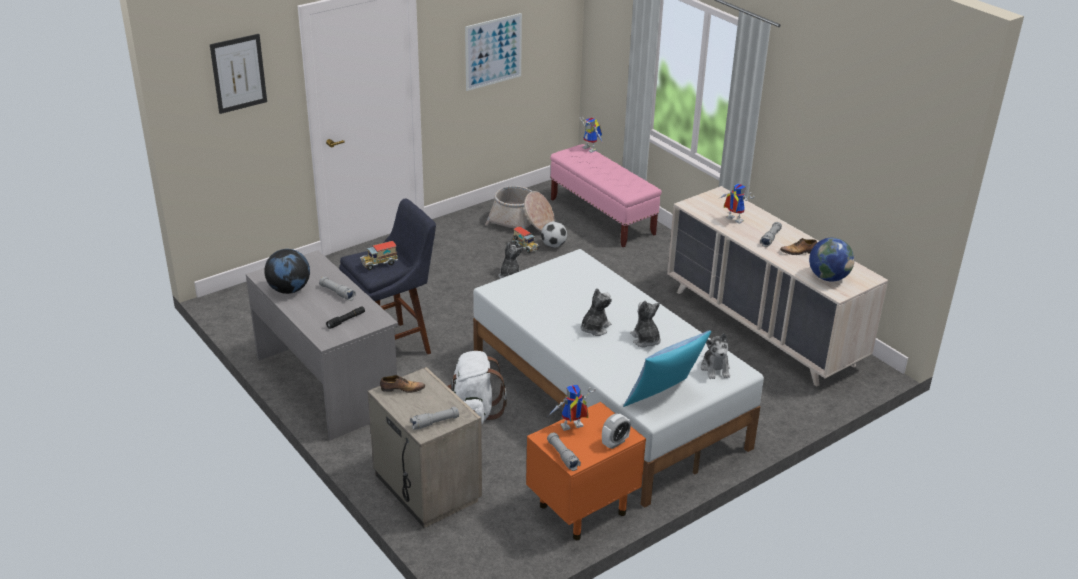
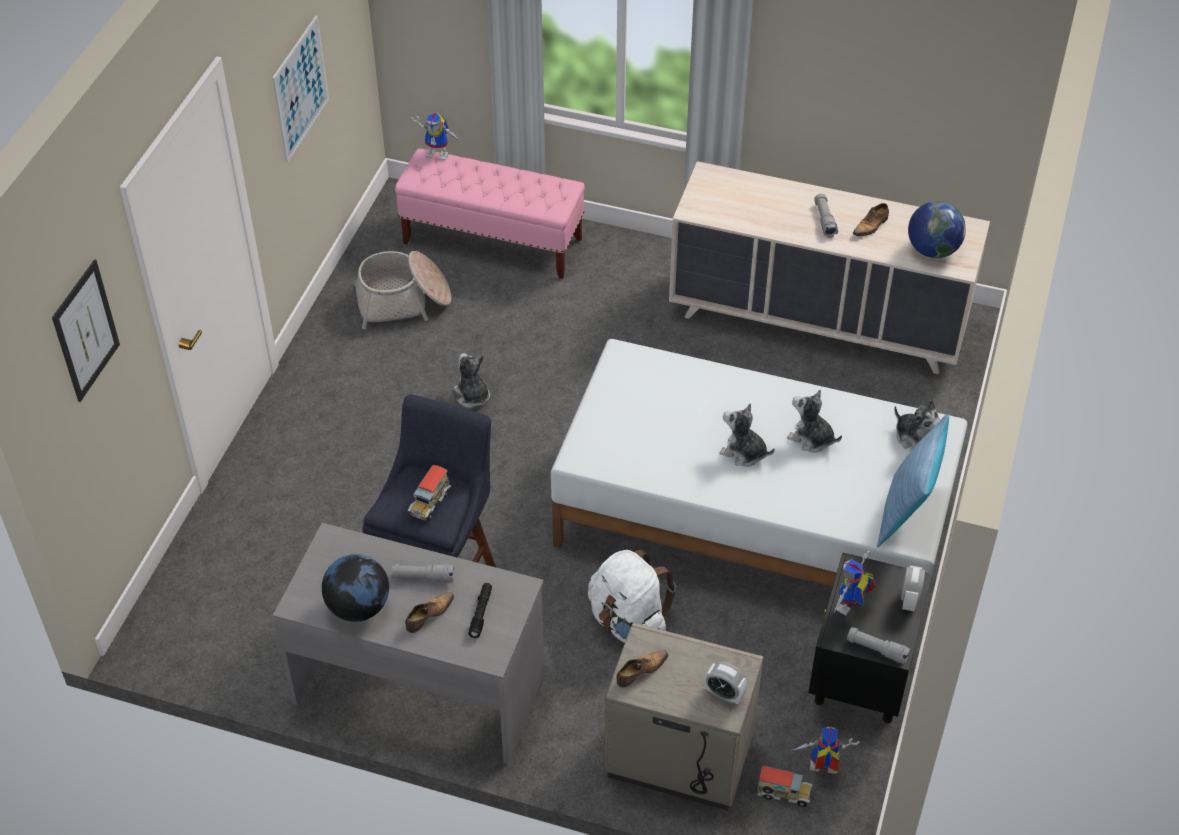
camera: 35 degrees left, 15 degrees up
grey flashlight [410,407,459,430] -> alarm clock [704,662,747,704]
toy truck [512,227,539,254] -> toy truck moved to [757,766,813,807]
orange nightstand [526,402,646,540] -> black nightstand [808,553,932,723]
football [541,221,567,248] -> none
plush toy [581,288,612,336] -> plush toy turned 60 degrees counterclockwise [720,403,775,467]
toy robot [720,184,755,224] -> toy robot moved to [791,727,860,774]
none -> shoe [405,592,454,633]

